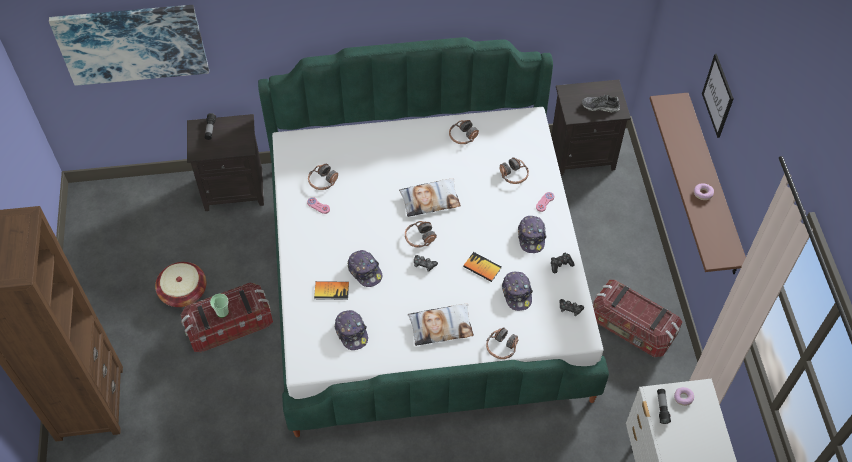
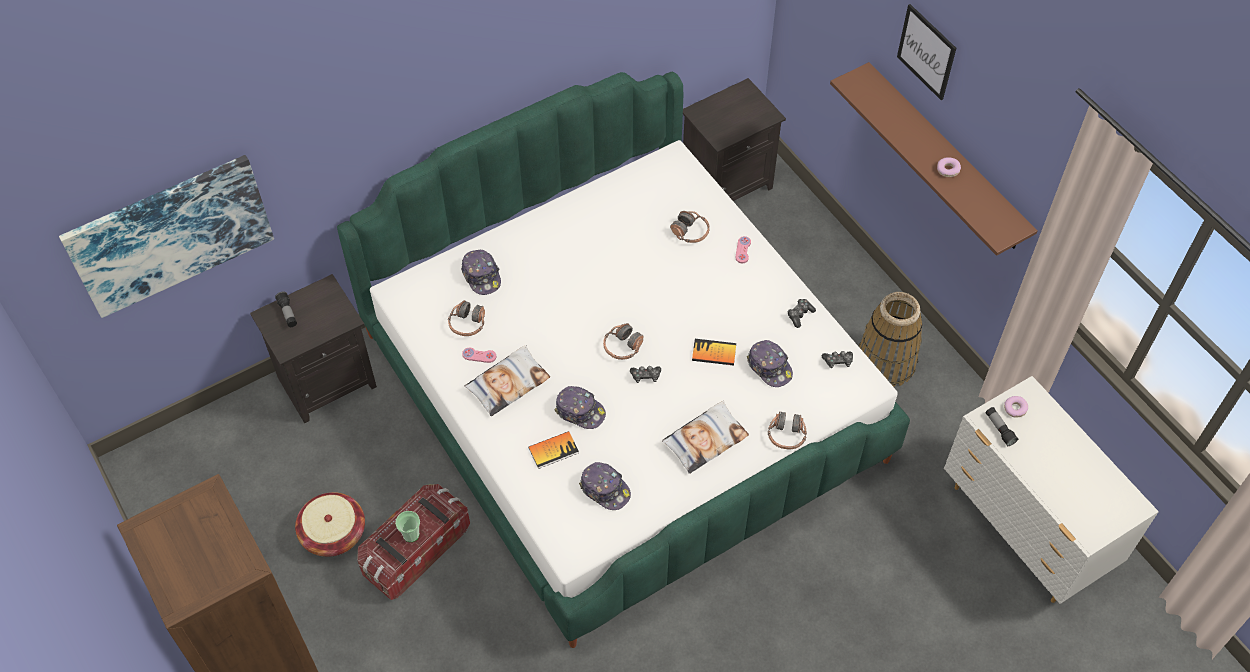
camera: 25 degrees left, 0 degrees up
pillow [399,179,461,217] -> pillow moved to [465,346,550,416]
headphones [449,120,479,144] -> none
cap [518,216,547,253] -> cap moved to [461,250,501,295]
shoe [582,95,620,112] -> none
storage box [593,280,682,357] -> basket [859,292,922,387]

